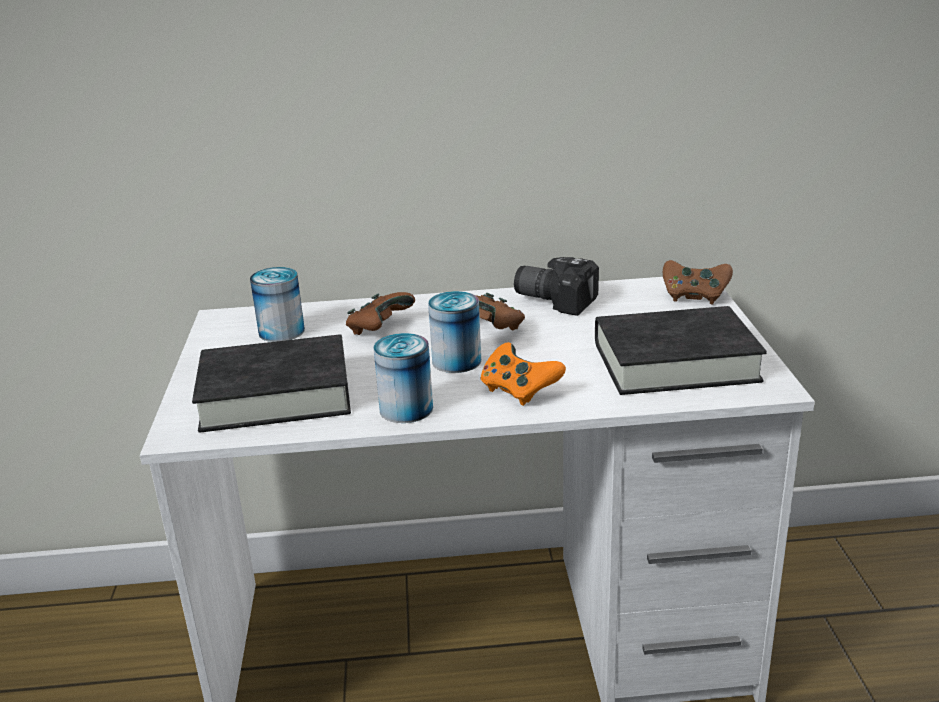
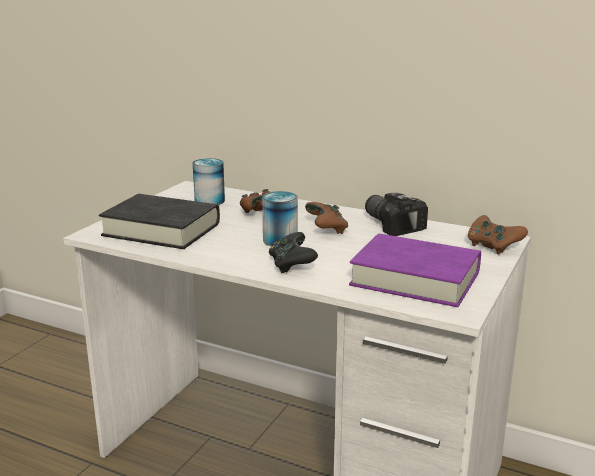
camera: 30 degrees right, 5 degrees down
can [373,333,433,423] -> none
orange game controller [480,342,566,406] -> black game controller [269,232,318,273]
black book [595,306,767,395] -> purple book [349,234,481,307]

